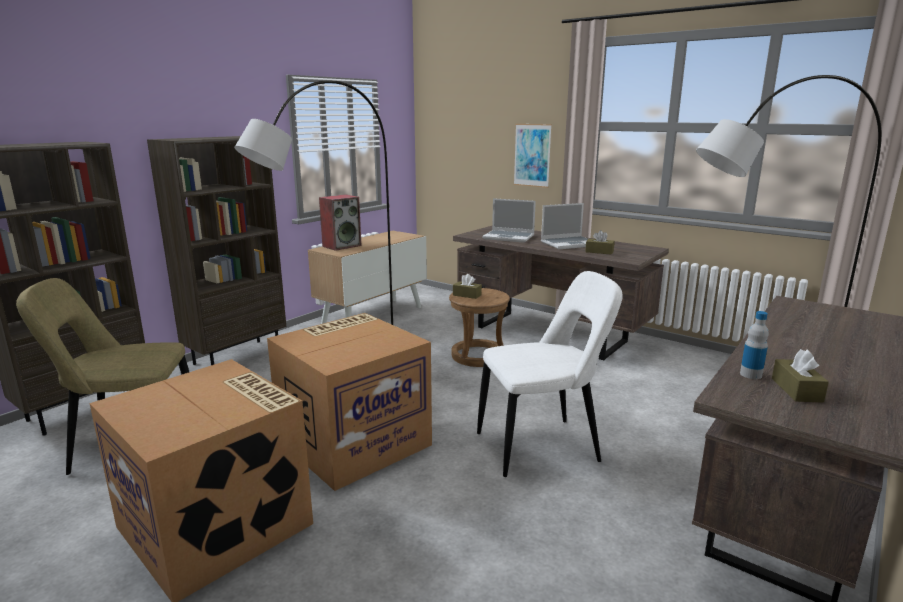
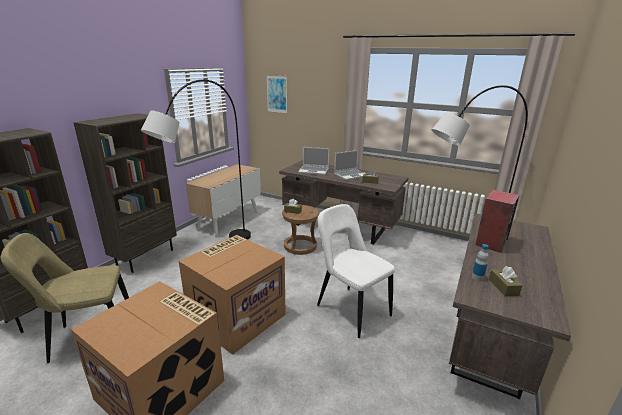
camera: 10 degrees left, 5 degrees up
speaker [319,194,362,251] -> speaker moved to [475,190,520,253]
white chair [477,271,623,477] -> white chair turned 105 degrees counterclockwise [317,204,395,338]
picture [514,124,552,188] -> picture moved to [266,75,287,114]

